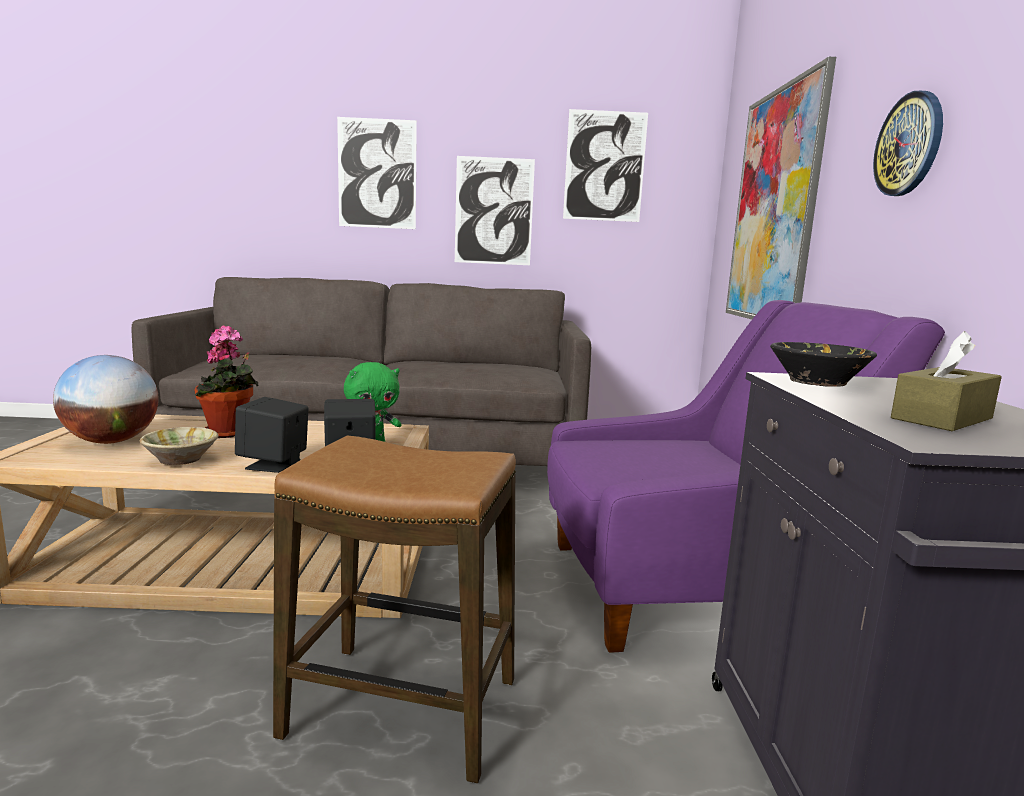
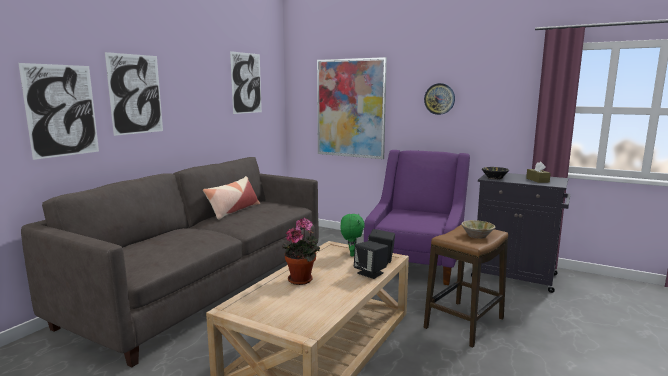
camera: 60 degrees left, 0 degrees up
globe [53,355,159,444] -> none
beige bowl [140,427,219,465] -> beige bowl moved to [461,220,496,239]
picture [455,156,535,265] -> picture moved to [18,63,99,160]
none -> pillow [203,176,260,220]

